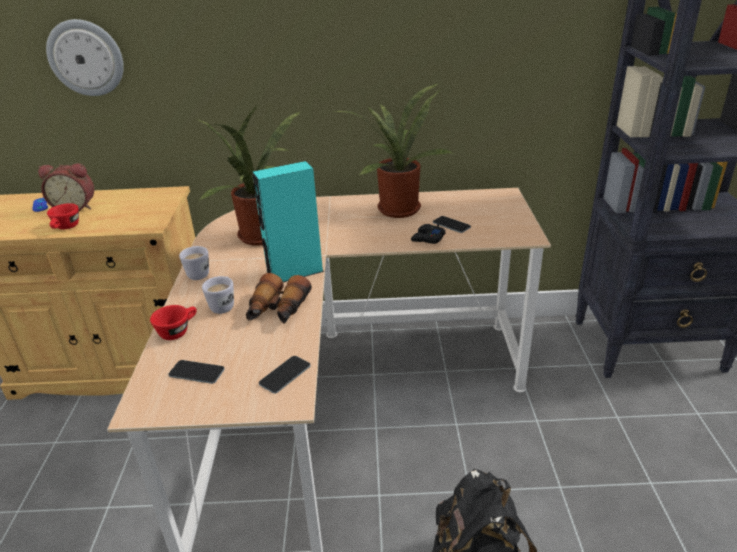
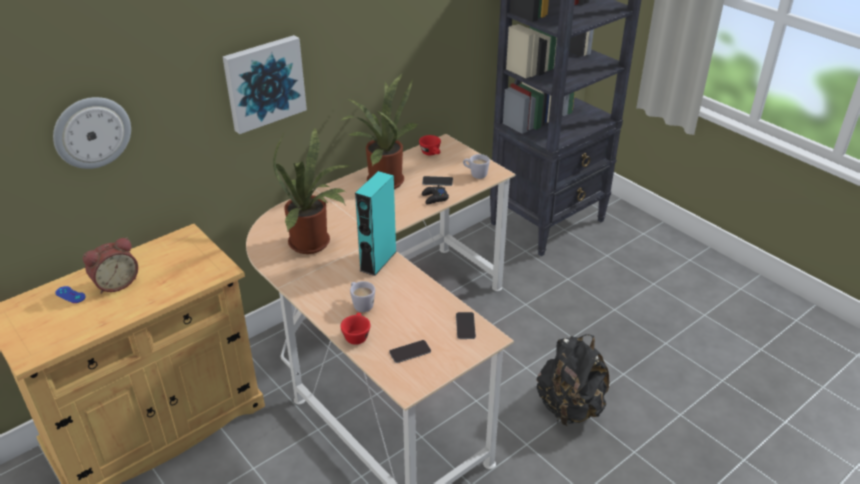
camera: 40 degrees left, 5 degrees up
red cup [47,203,79,229] -> red cup moved to [419,135,441,155]
white mug [179,246,209,280] -> white mug moved to [463,154,490,179]
binoculars [246,273,312,324] -> none
none -> picture [223,35,307,134]

